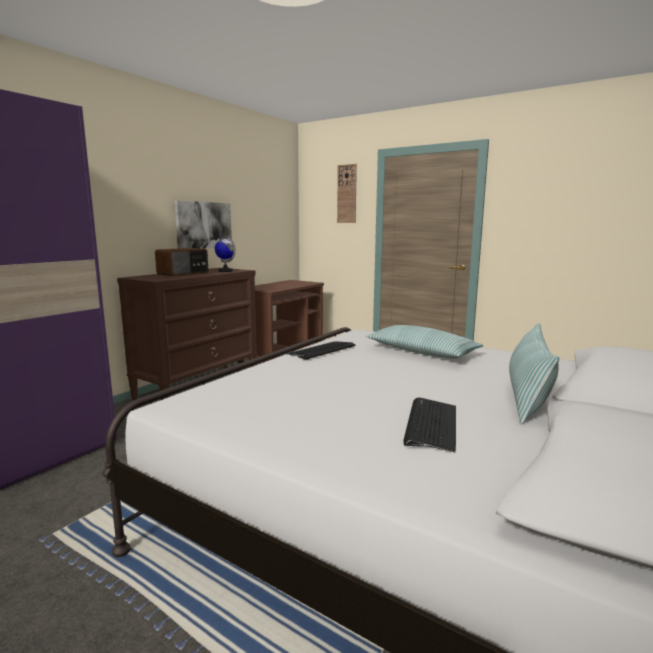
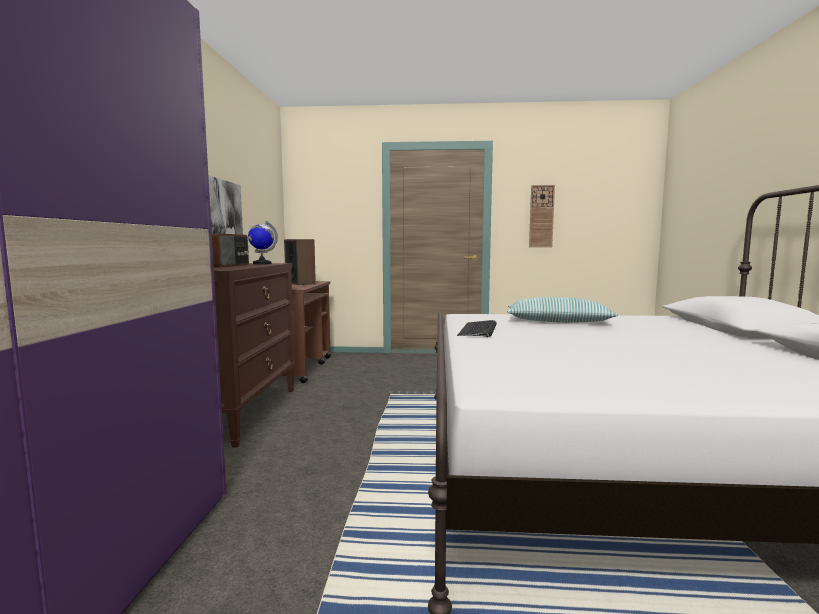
camera: 30 degrees left, 5 degrees down
wall clock [337,164,357,223] -> wall clock moved to [529,185,555,247]
keyboard [403,397,456,452] -> none
pillow [509,323,559,425] -> none
none -> speaker [284,239,316,285]

